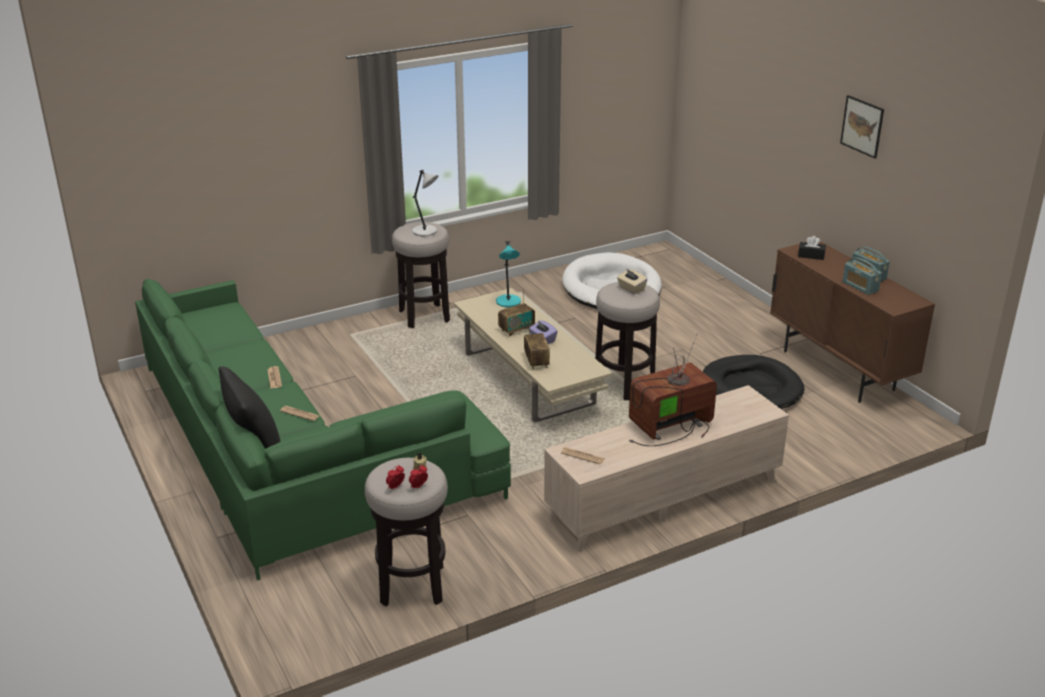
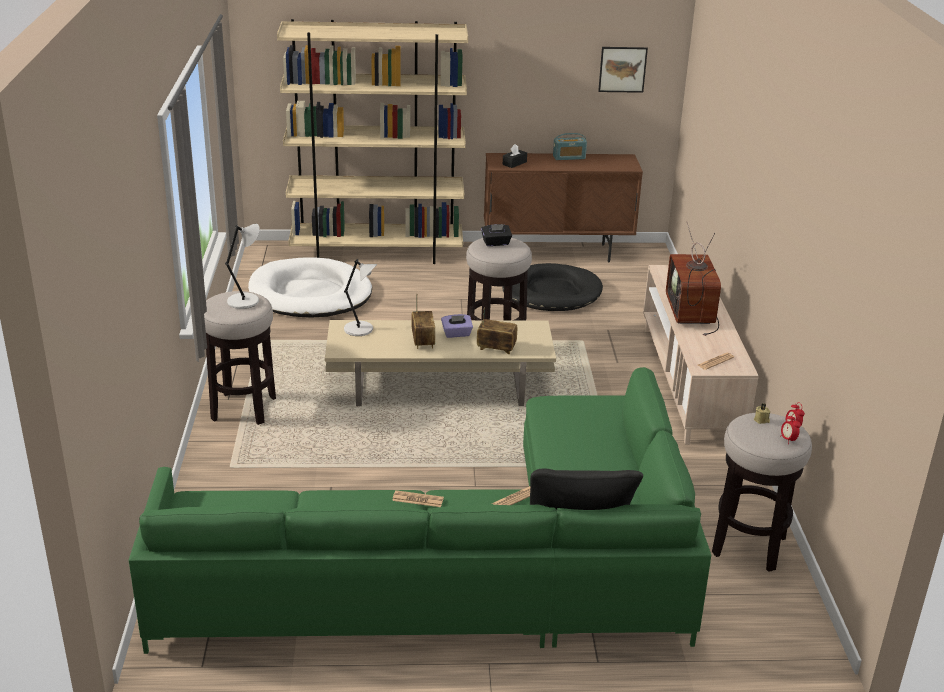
camera: 65 degrees left, 0 degrees up
turquoise table lamp [496,241,521,307] -> grey table lamp [344,259,377,336]
beige tissue box [617,268,647,294] -> black tissue box [481,224,512,246]
picture [840,95,884,159] -> picture moved to [598,47,648,93]
radio [842,258,882,295] -> none
none -> beige bookcase [277,19,468,264]

